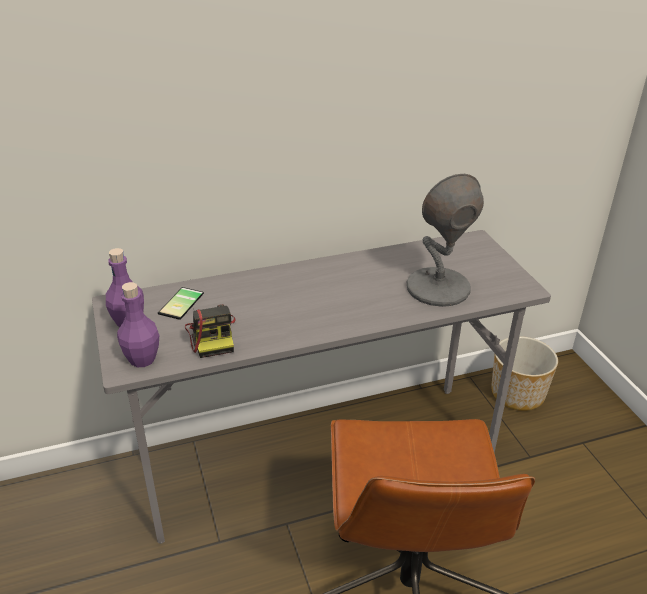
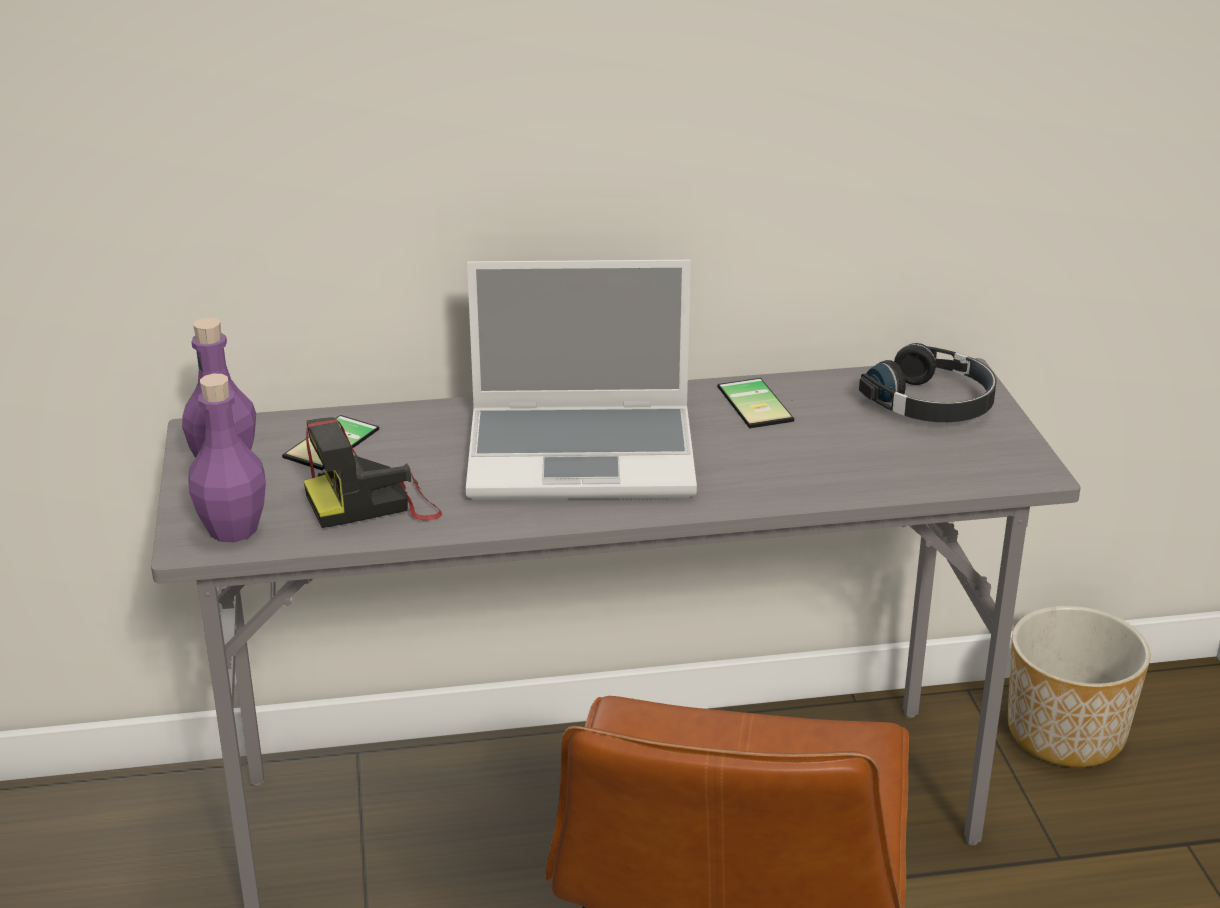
camera: 10 degrees right, 5 degrees down
camera [185,304,236,358] -> camera turned 75 degrees clockwise [303,417,442,528]
grey table lamp [406,174,484,307] -> none
none -> laptop [466,260,697,500]
none -> phone [718,378,794,428]
none -> black headphones [859,343,996,422]

